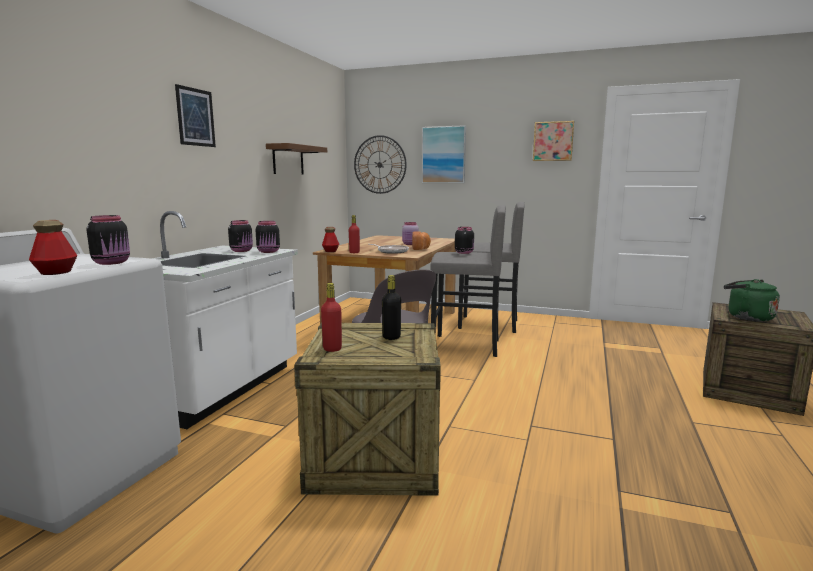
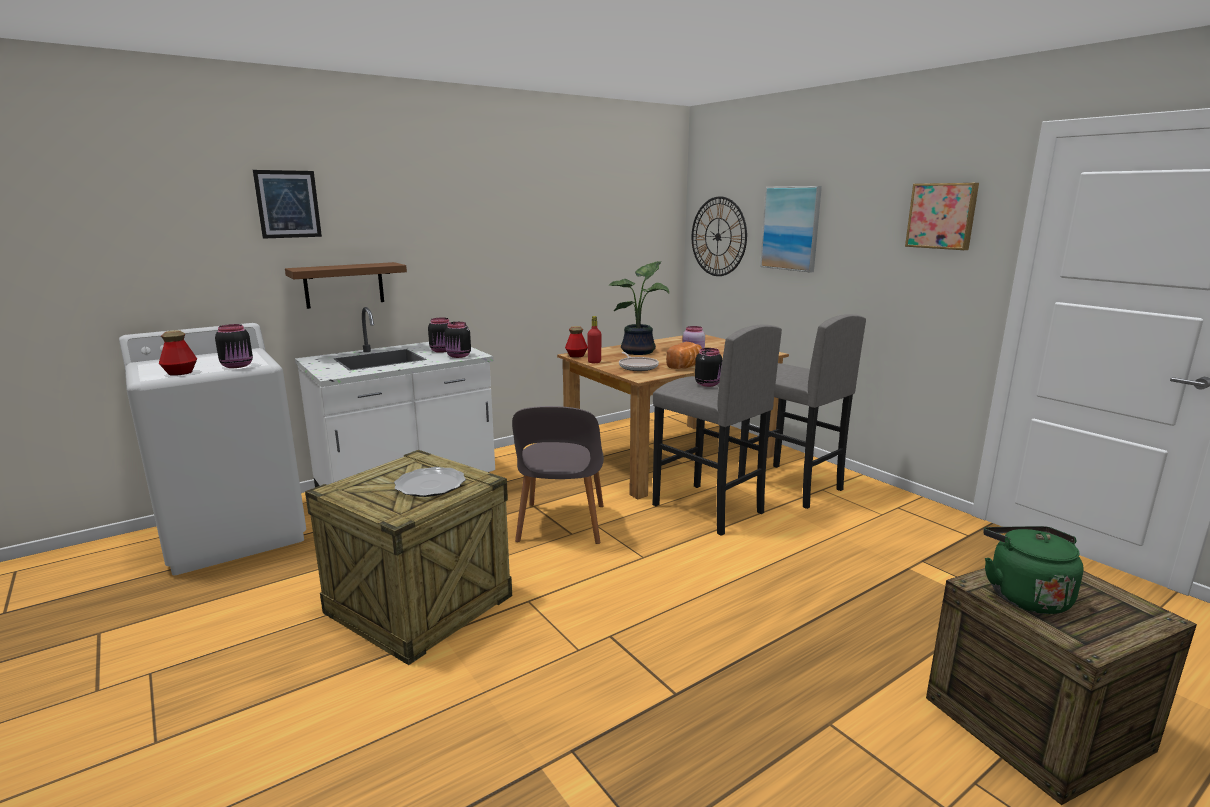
camera: 35 degrees right, 5 degrees up
picture [175,84,216,147] -> picture moved to [253,170,322,239]
brown shelf [266,143,327,175] -> brown shelf moved to [285,262,407,309]
red bottle [321,283,342,352] -> none
black bottle [382,275,401,340] -> plate [394,467,466,497]
none -> potted plant [608,261,669,355]

